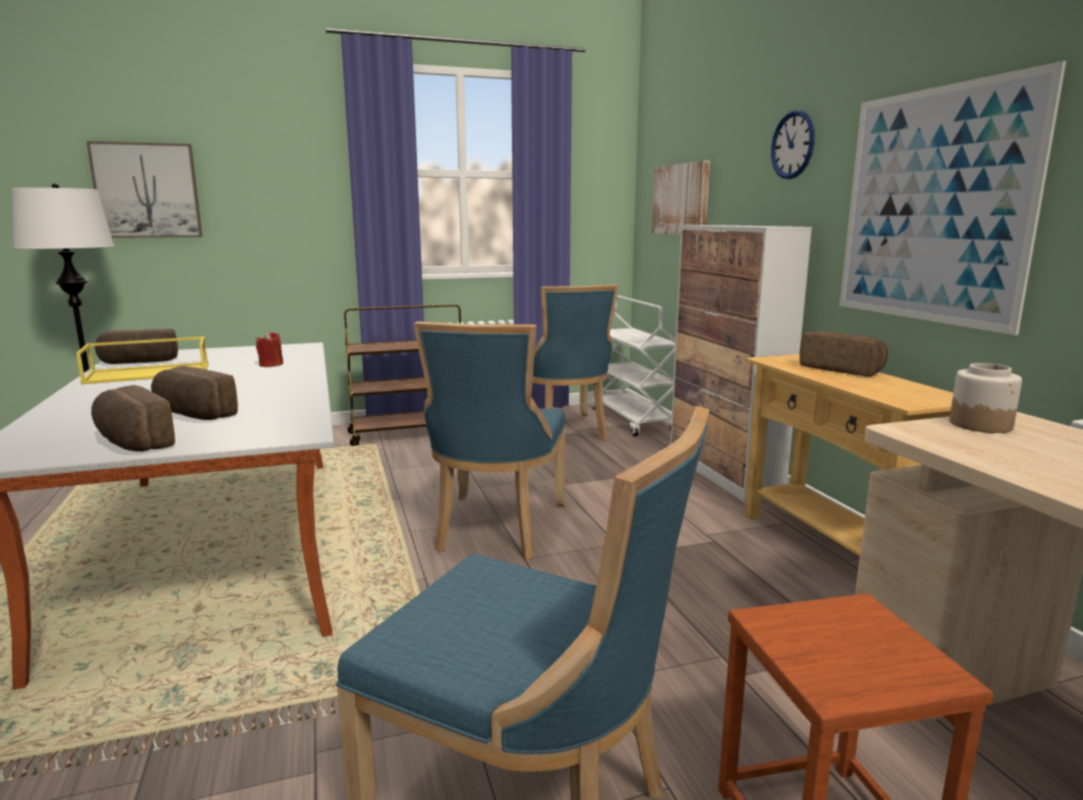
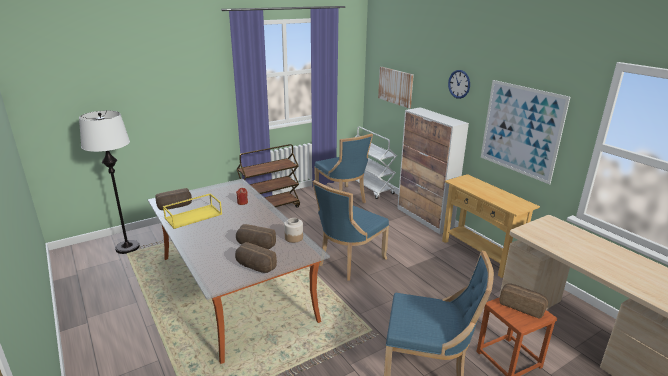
camera: 15 degrees left, 10 degrees up
picture [86,141,202,238] -> none
blue chair [414,322,566,560] -> blue chair turned 45 degrees clockwise [313,180,389,280]
bread [800,331,888,377] -> bread moved to [500,283,548,319]
jar [950,363,1022,433] -> jar moved to [284,218,303,243]

